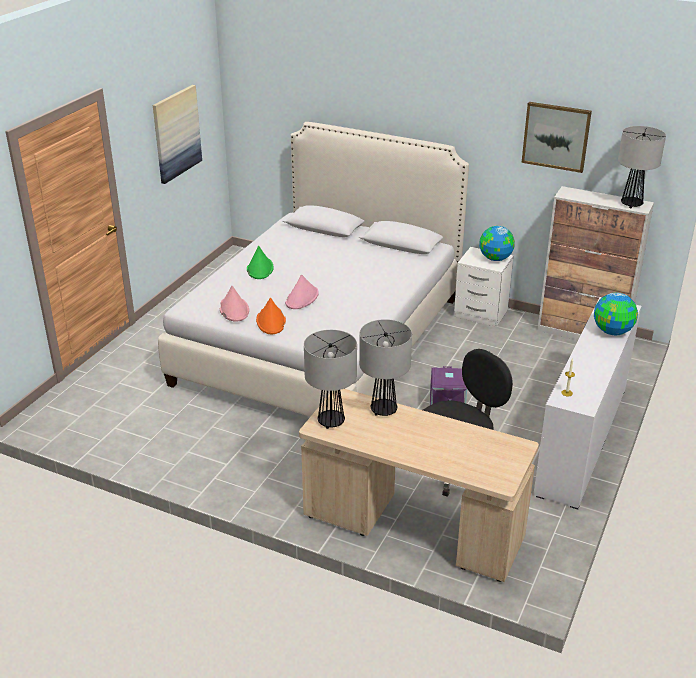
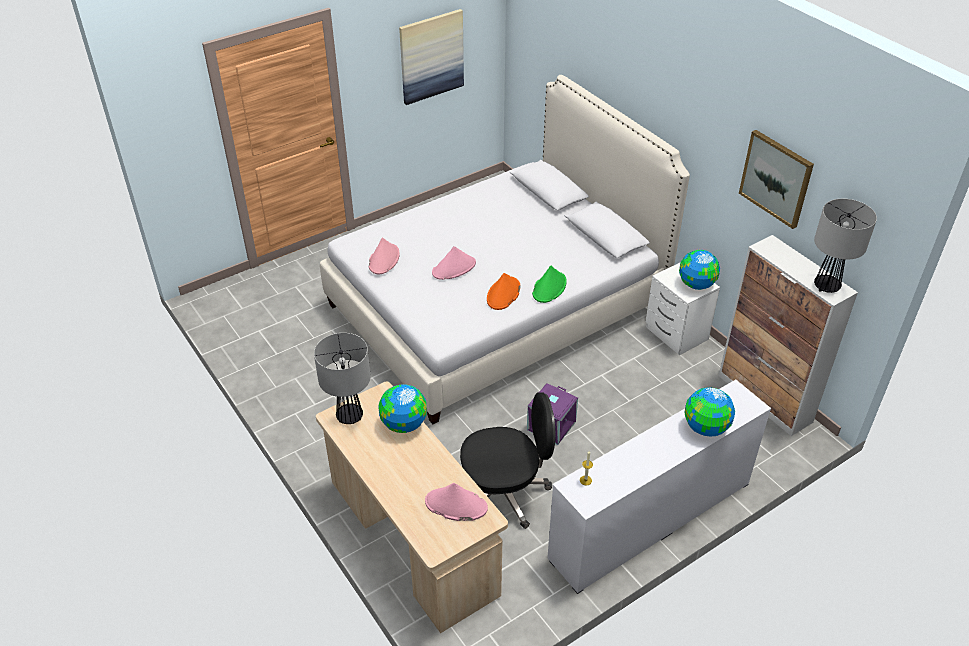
camera: 30 degrees right, 10 degrees up
green hat [247,246,274,279] -> green hat moved to [532,266,567,303]
orange hat [256,298,286,334] -> orange hat moved to [487,273,521,310]
table lamp [359,319,412,416] -> globe [379,384,427,433]
none -> pink hat [425,483,488,521]

